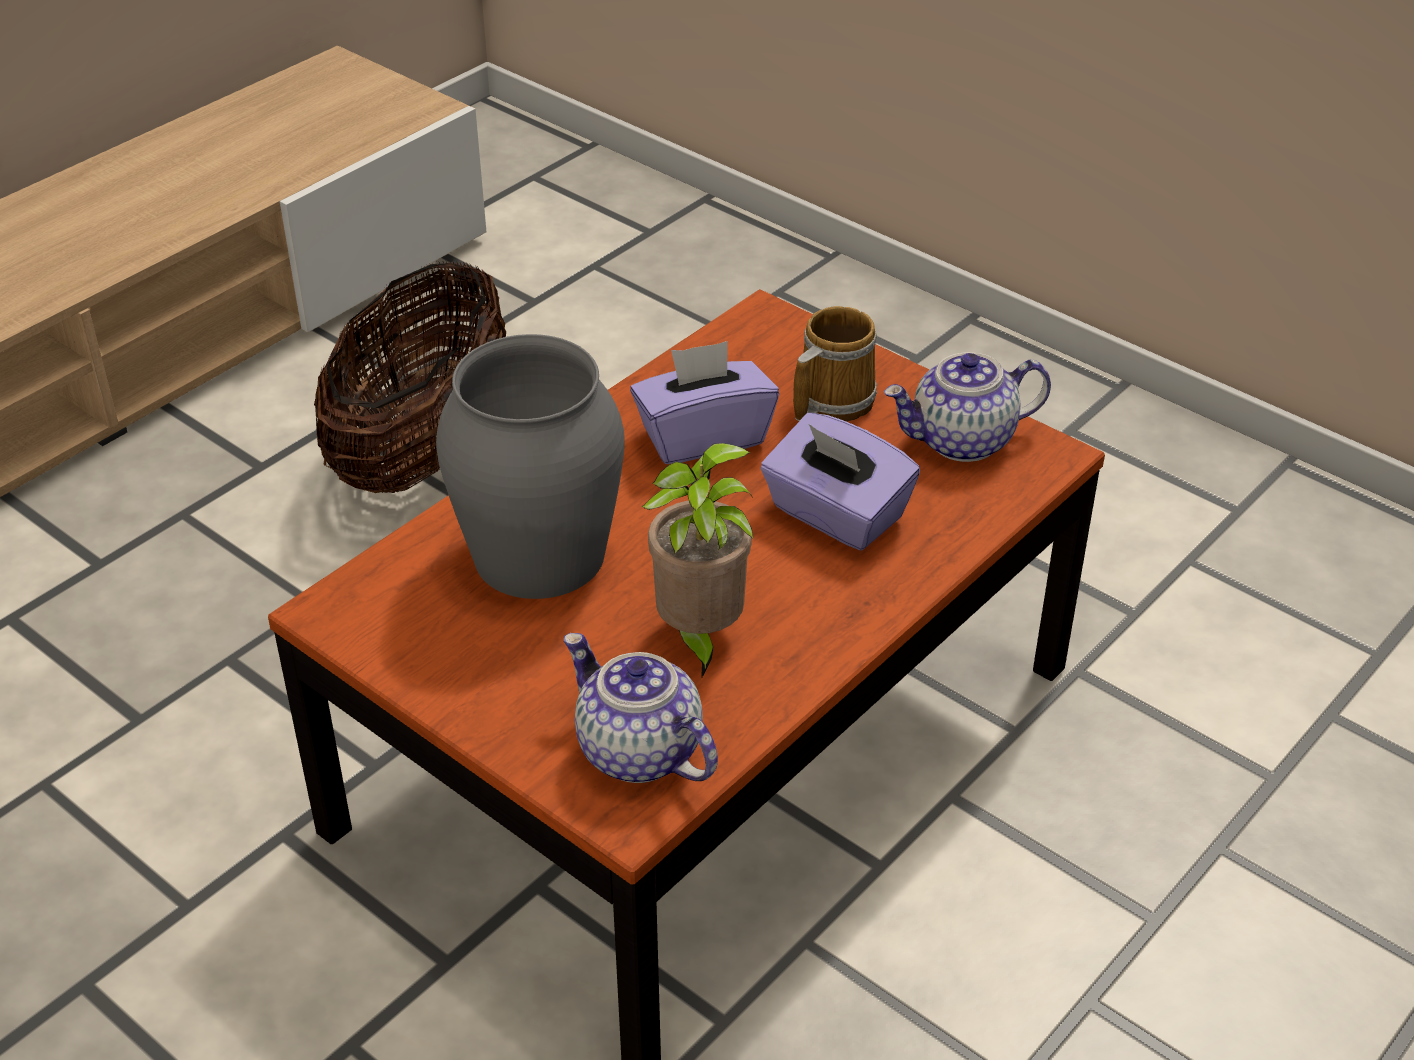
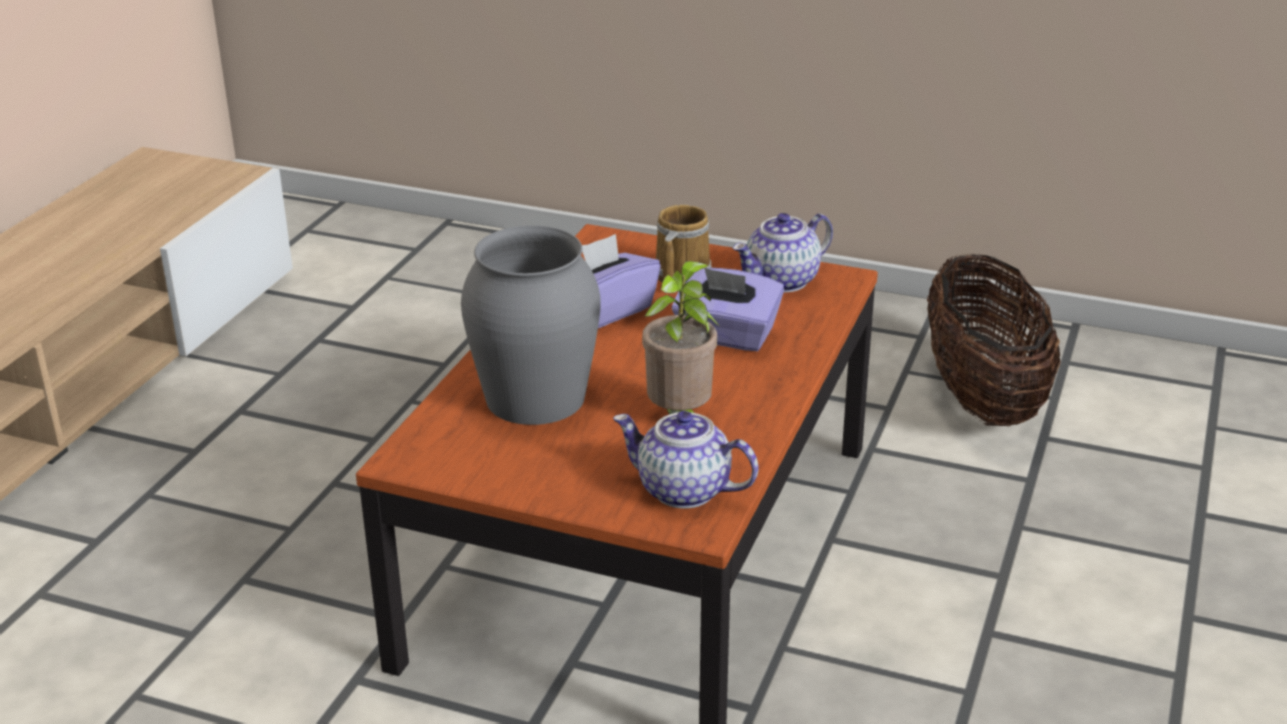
camera: 20 degrees left, 10 degrees down
basket [314,262,506,493] -> basket moved to [927,254,1060,426]

